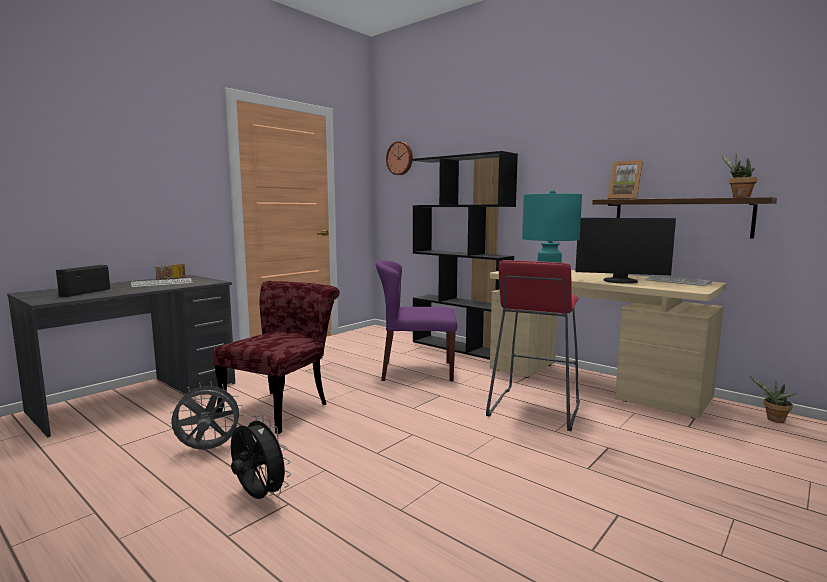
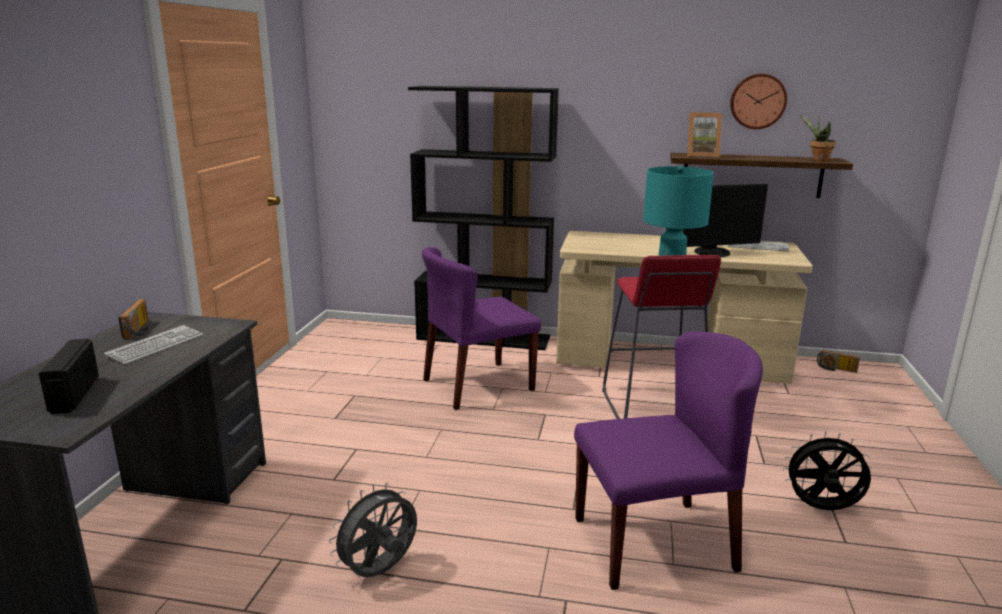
camera: 30 degrees left, 10 degrees up
red chair [213,281,340,434] -> none
black fan [231,415,291,499] -> black fan moved to [783,432,873,510]
wall clock [386,141,413,175] -> wall clock moved to [730,74,787,129]
potted plant [750,377,796,423] -> radio [817,350,860,373]
none -> purple chair [574,331,763,590]

